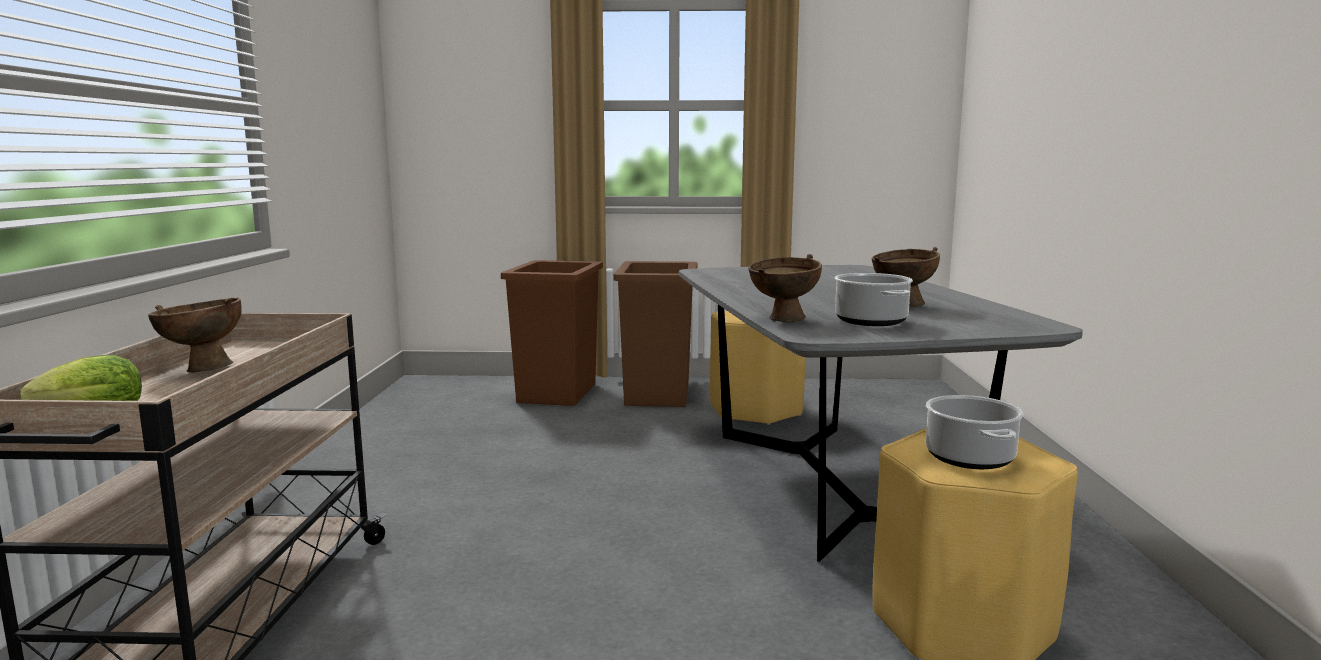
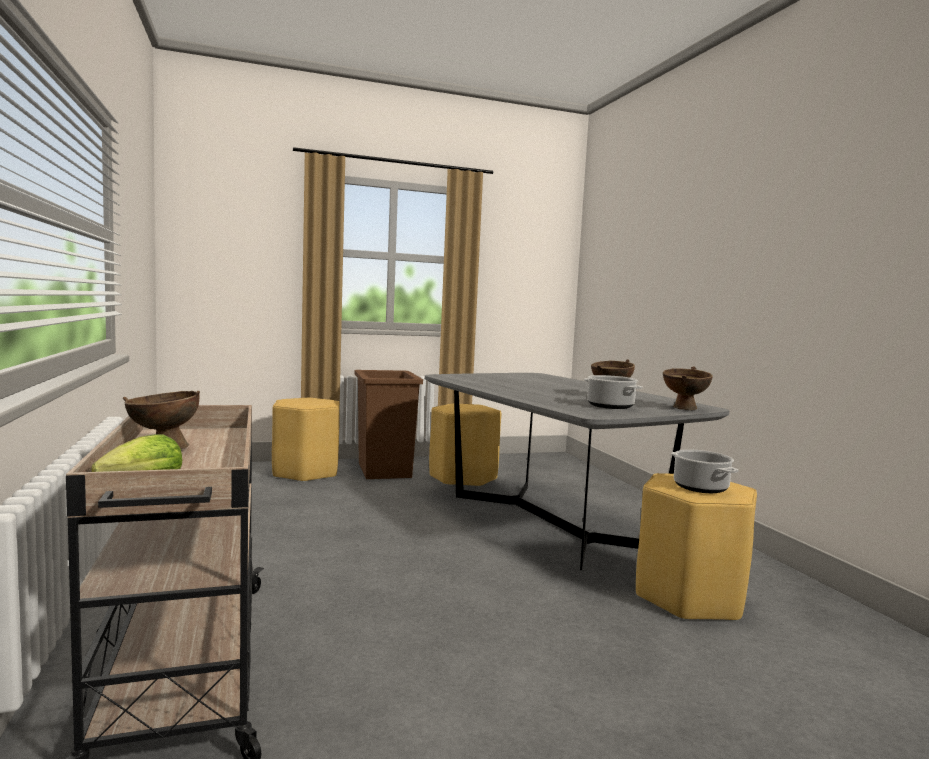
camera: 20 degrees left, 5 degrees down
brown trash can [501,260,603,406] -> yellow stool [272,398,340,482]
brown bowl [748,254,822,323] -> brown bowl moved to [663,367,713,410]

